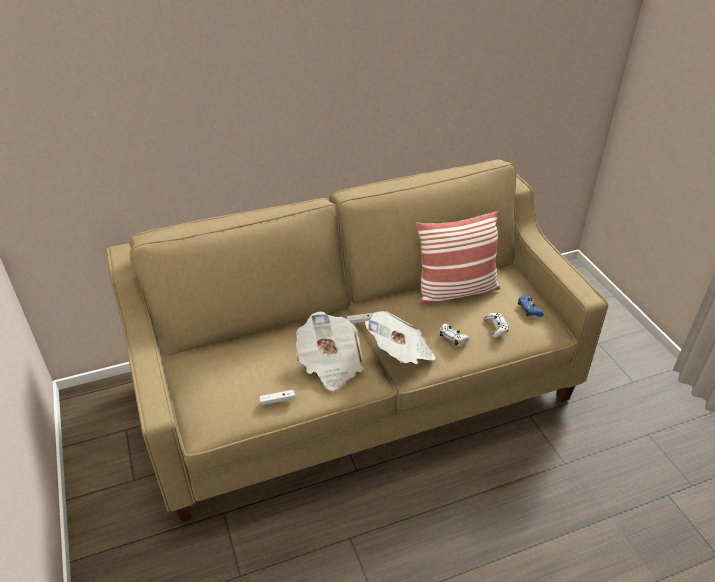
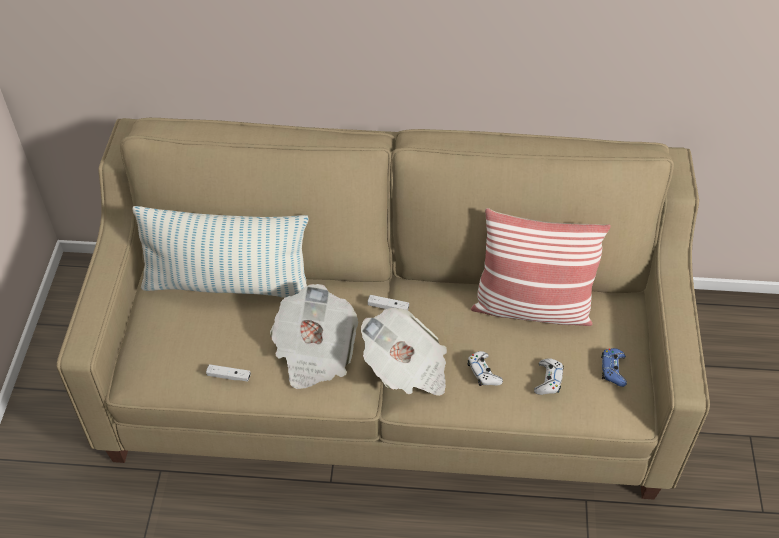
camera: 25 degrees right, 10 degrees up
none -> pillow [132,206,309,297]

